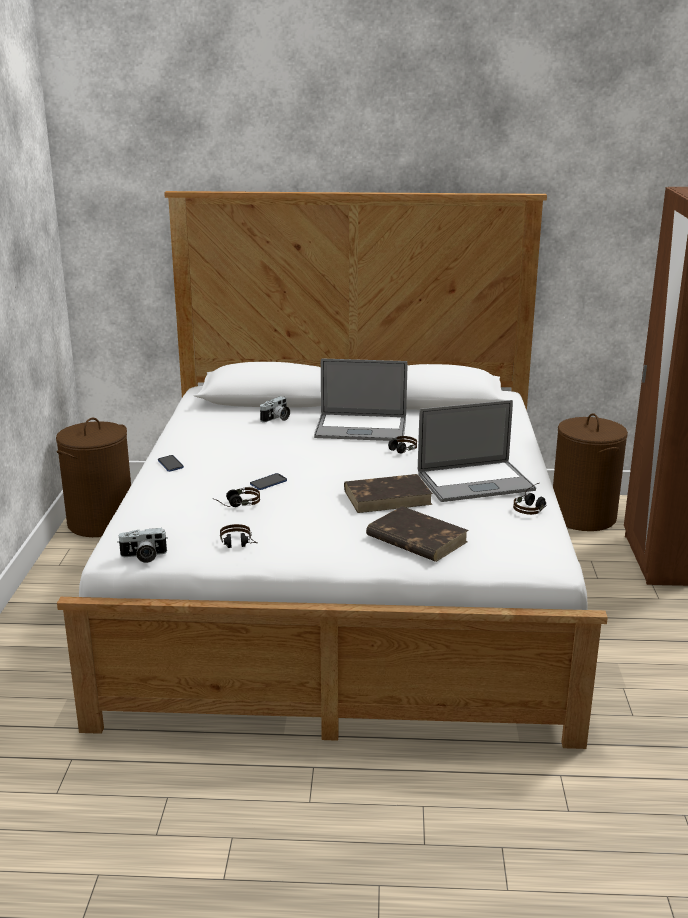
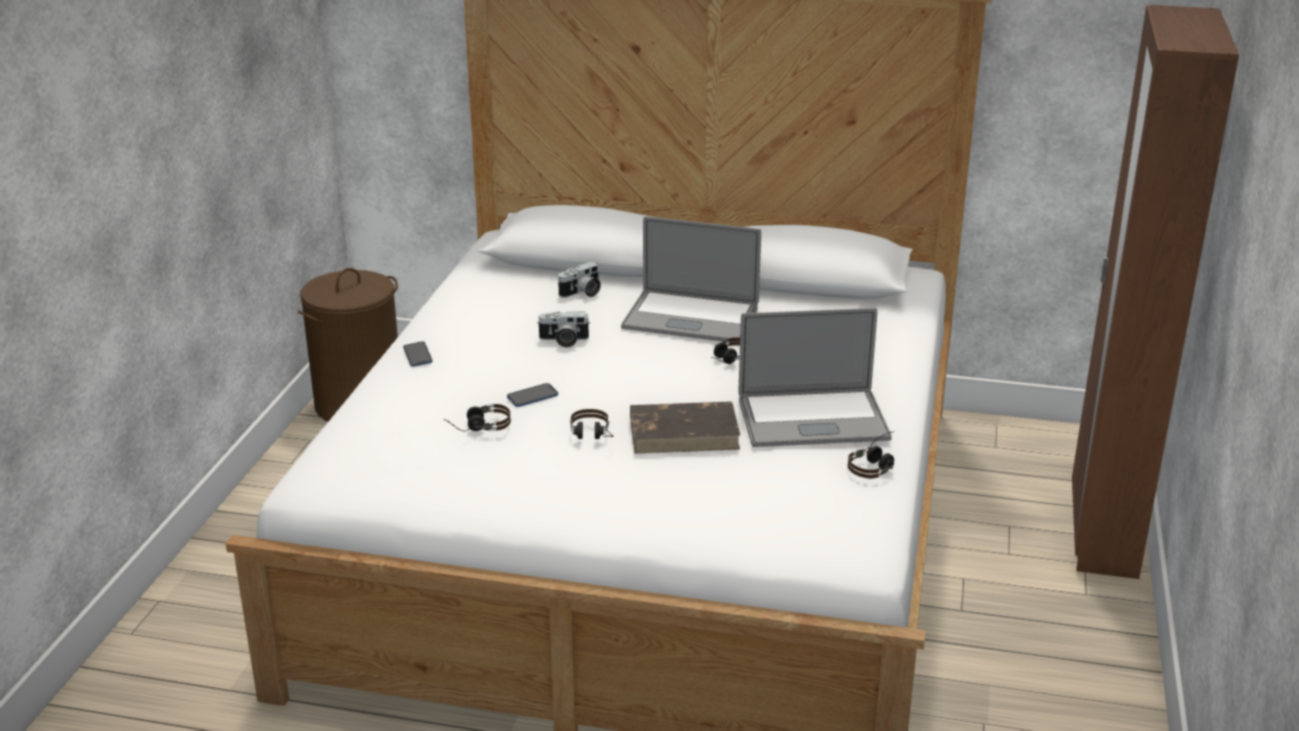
camera: 10 degrees right, 5 degrees up
camera [117,528,168,563] -> camera moved to [537,311,590,348]
headphones [220,524,257,548] -> headphones moved to [570,409,614,439]
brown book [366,506,469,562] -> none
brown laundry basket [553,413,628,531] -> none

